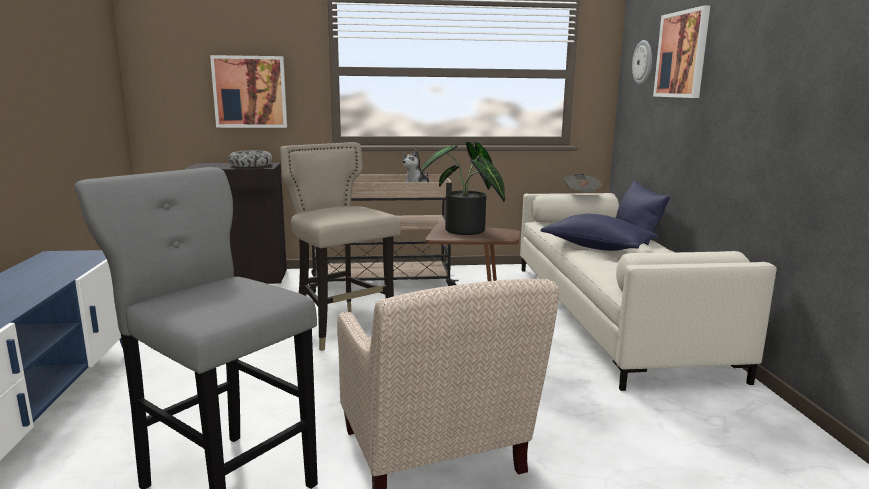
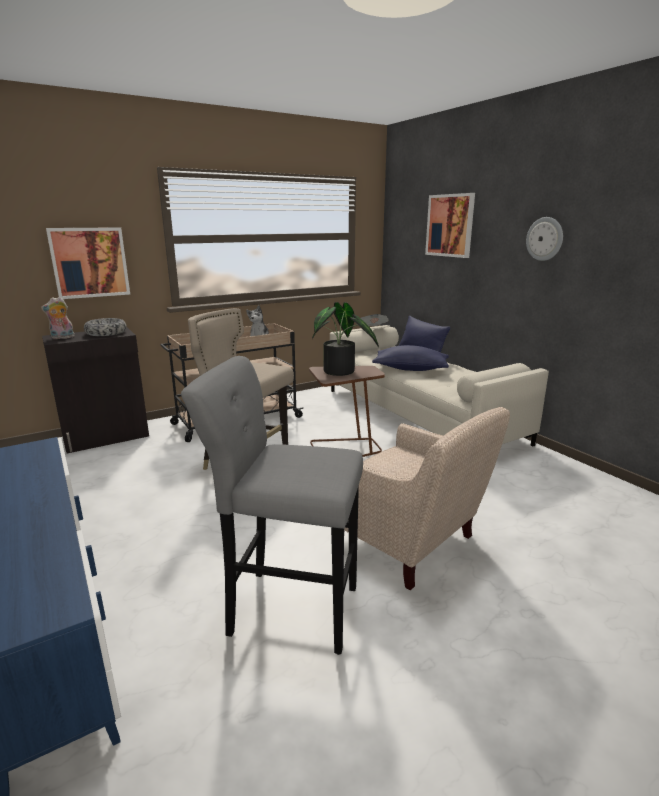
camera: 25 degrees left, 5 degrees up
wall clock [632,40,652,85] -> wall clock moved to [526,217,563,261]
none -> plush toy [41,297,75,339]

